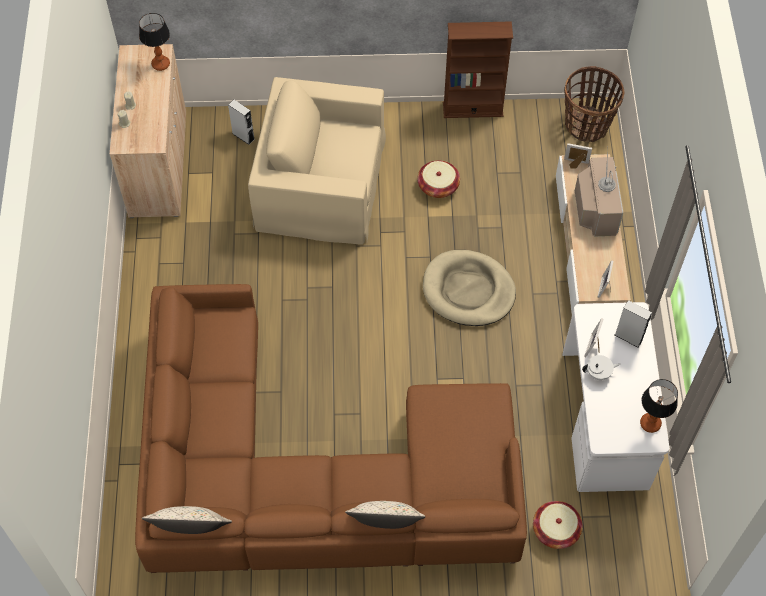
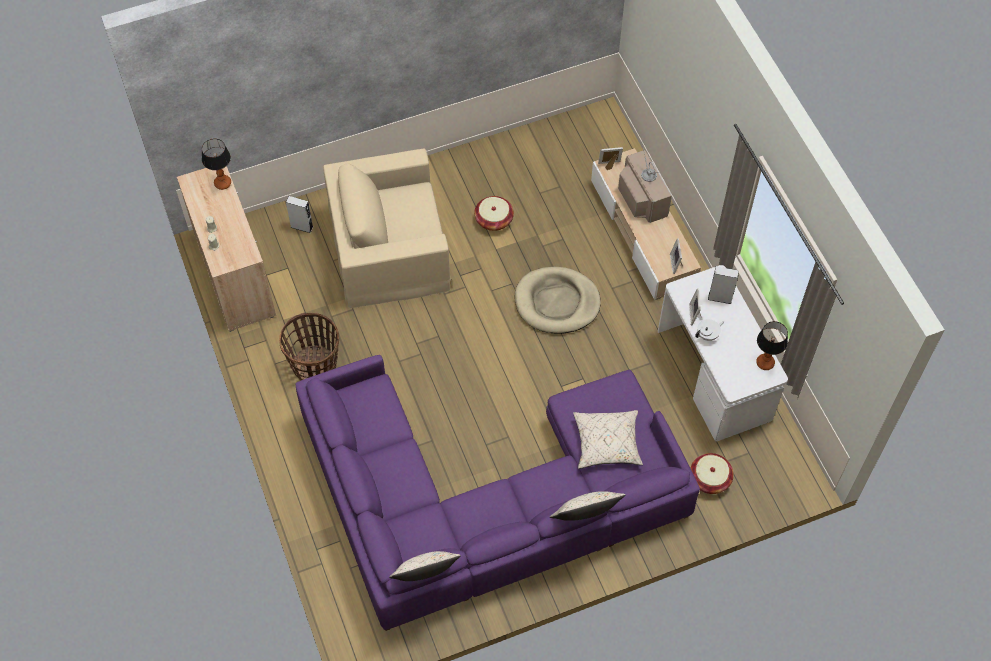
camera: 20 degrees left, 0 degrees up
brown sofa [135,284,527,573] -> purple sofa [295,355,700,631]
brown bookcase [443,21,513,118] -> none
basket [564,66,624,142] -> basket moved to [279,313,339,380]
none -> beige pillow [573,410,643,469]

